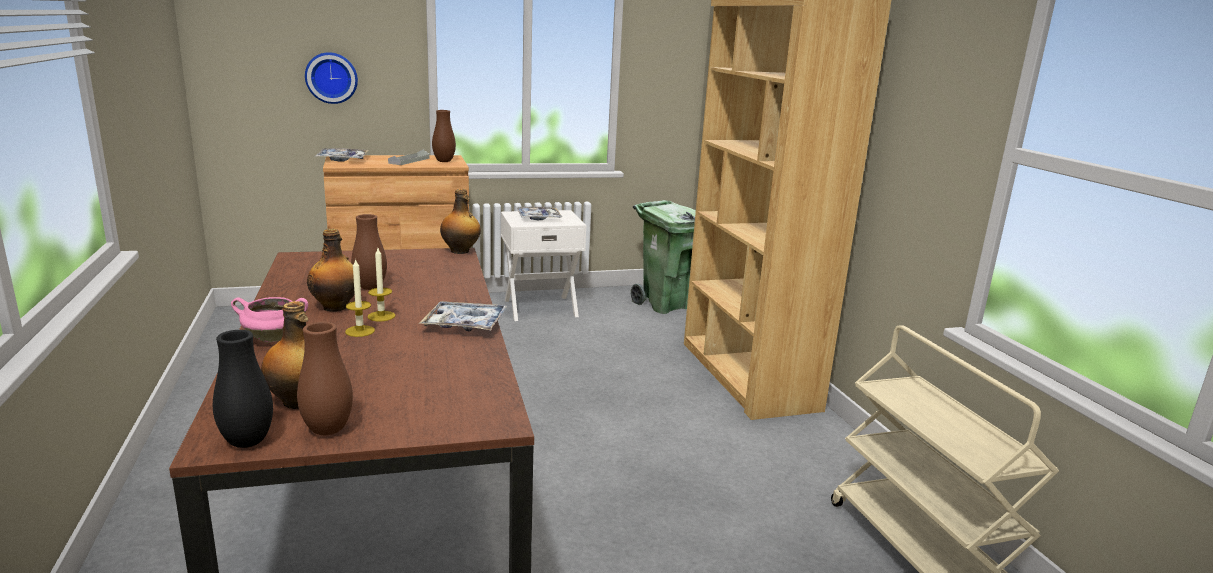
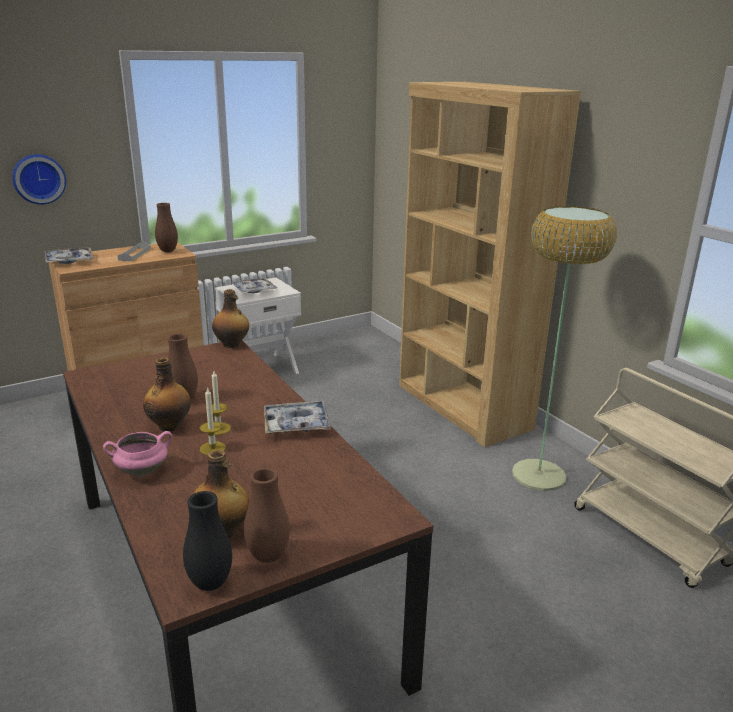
camera: 15 degrees left, 5 degrees up
green trash can [631,200,696,314] -> none
none -> floor lamp [512,206,617,491]

